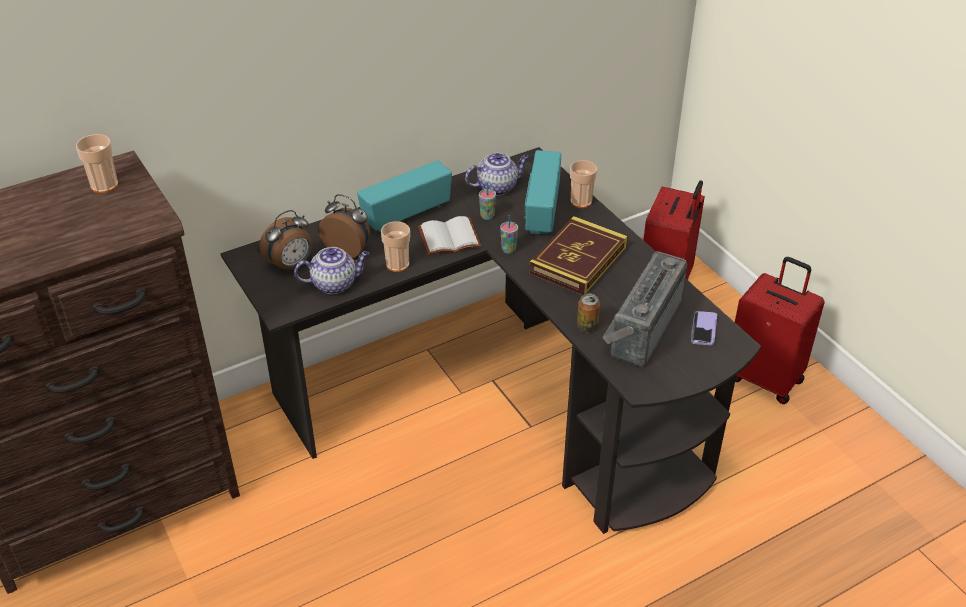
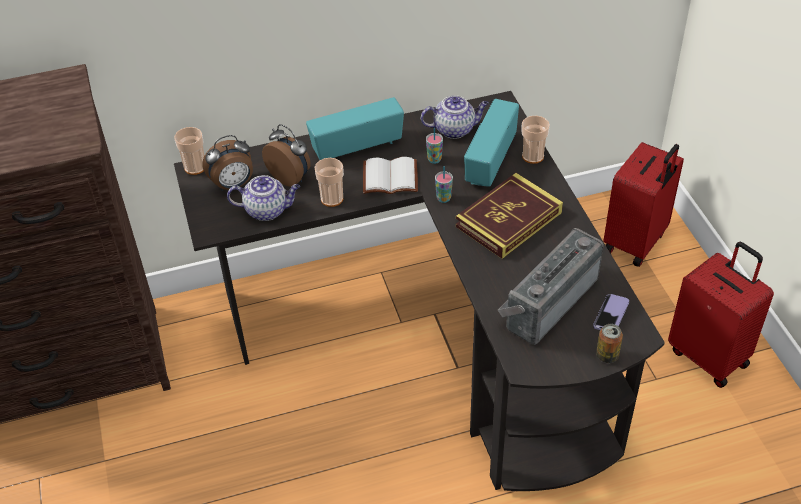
camera: 15 degrees right, 5 degrees up
cup [76,134,118,193] -> cup moved to [174,127,205,175]
can [577,294,600,333] -> can moved to [596,324,623,363]

